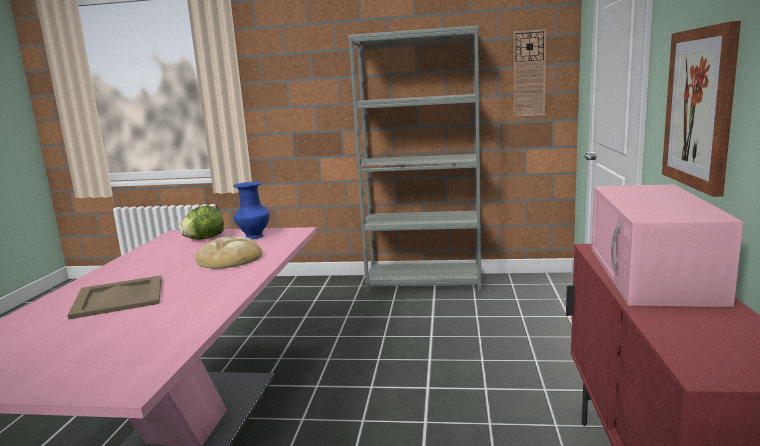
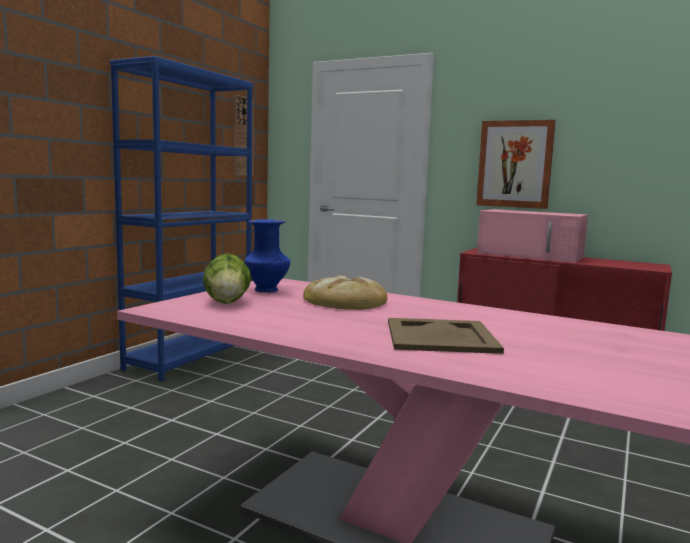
camera: 70 degrees left, 5 degrees down
grey bookcase [348,25,481,292] -> blue bookcase [110,56,253,382]

